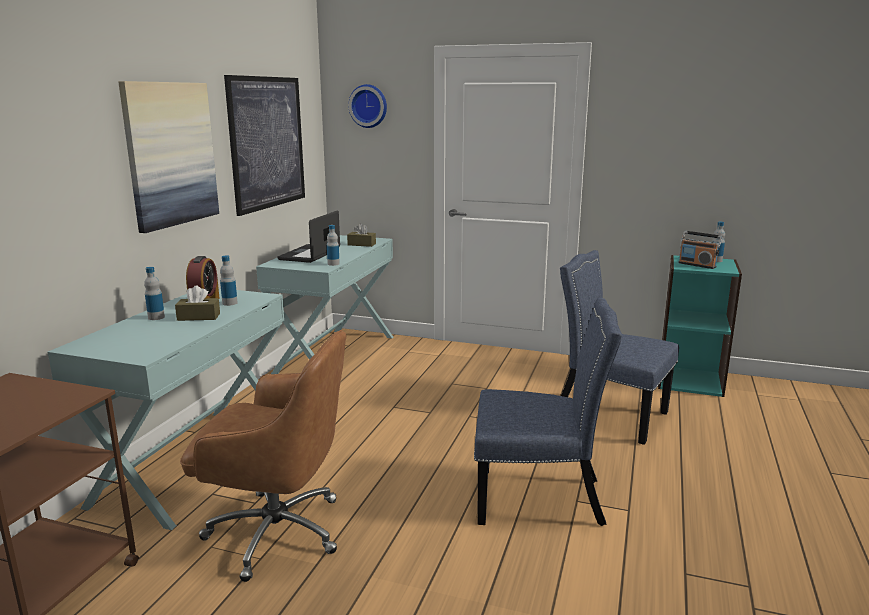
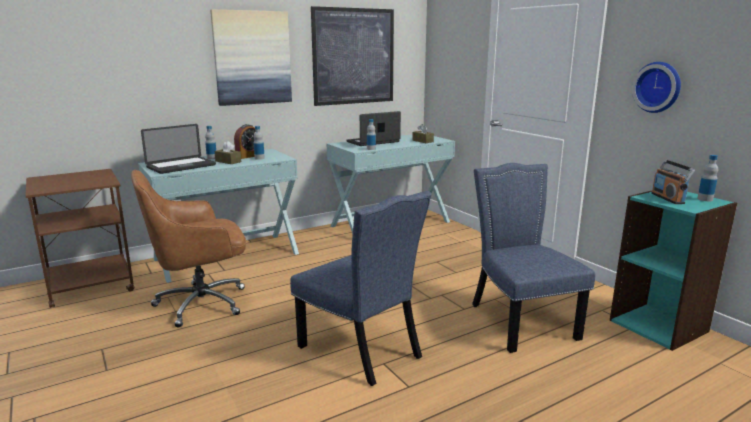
camera: 40 degrees right, 0 degrees up
brown office chair [180,330,346,582] -> brown office chair turned 105 degrees clockwise [131,169,246,328]
wall clock [348,84,387,128] -> wall clock moved to [632,62,681,113]
none -> laptop [141,124,216,174]

